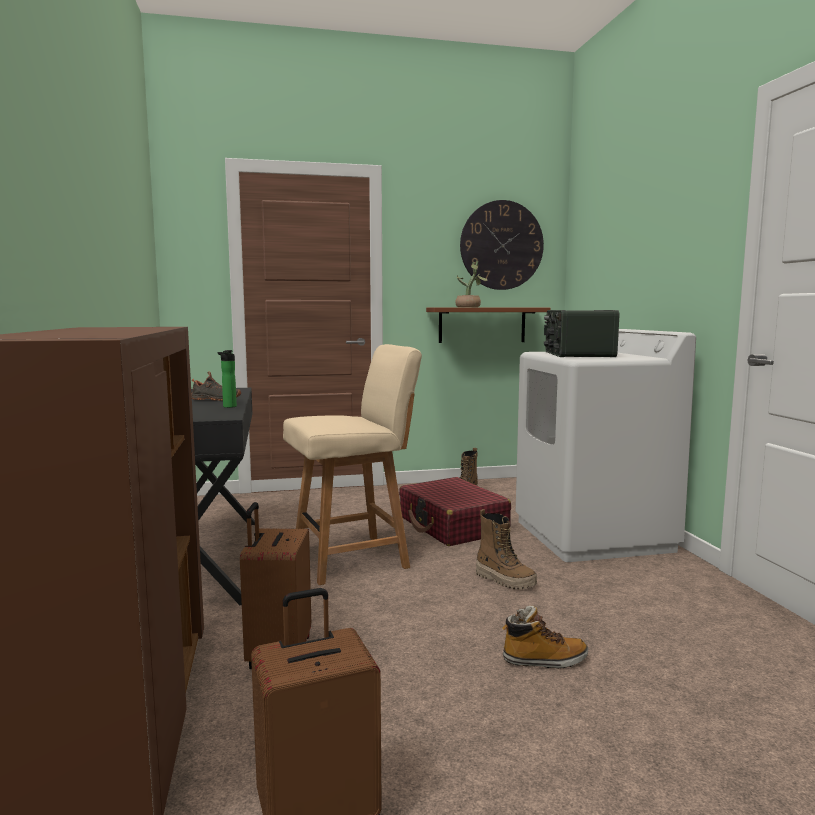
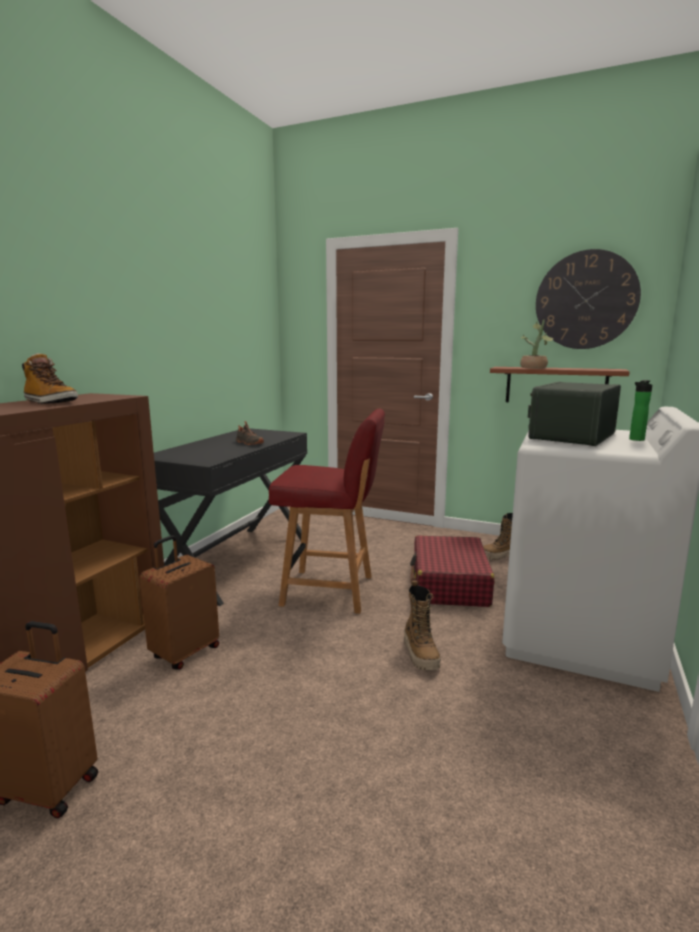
camera: 35 degrees right, 5 degrees up
bottle [217,350,237,408] -> bottle moved to [629,380,652,441]
beige chair [283,344,422,585] -> red chair [269,409,385,614]
boot [502,606,588,669] -> boot moved to [22,353,78,404]

